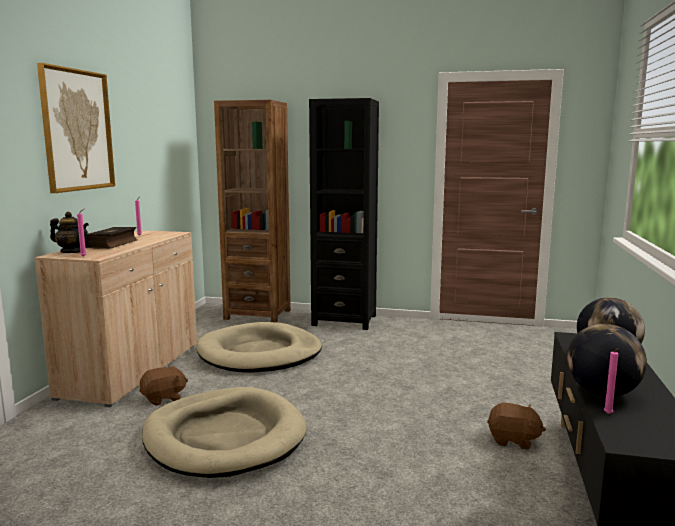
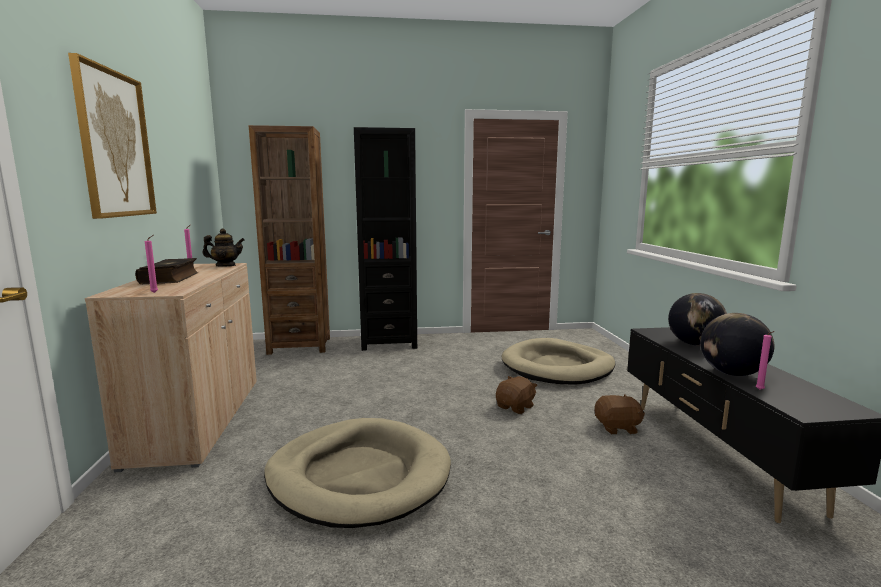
camera: 20 degrees left, 0 degrees up
teapot [50,212,89,253] -> teapot moved to [202,228,245,266]
brown plush toy [139,365,188,406] -> brown plush toy moved to [496,376,538,414]
beige dog bed [196,322,322,373] -> beige dog bed moved to [501,338,615,385]

